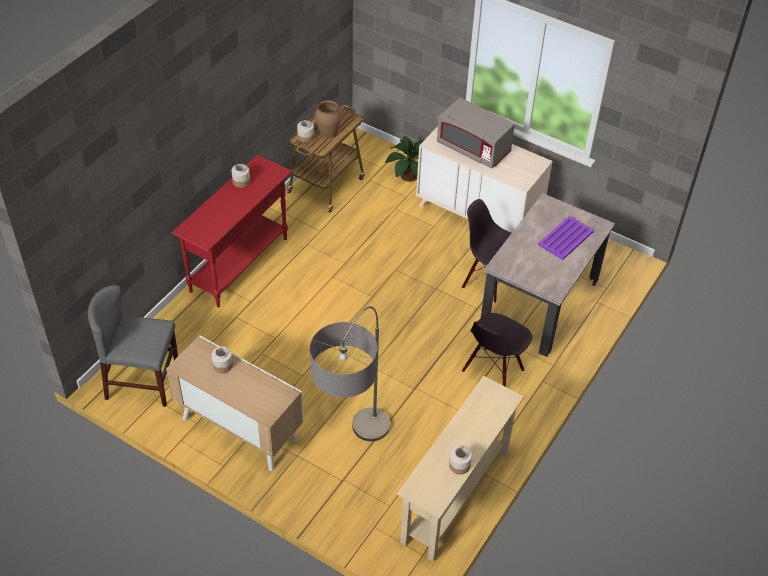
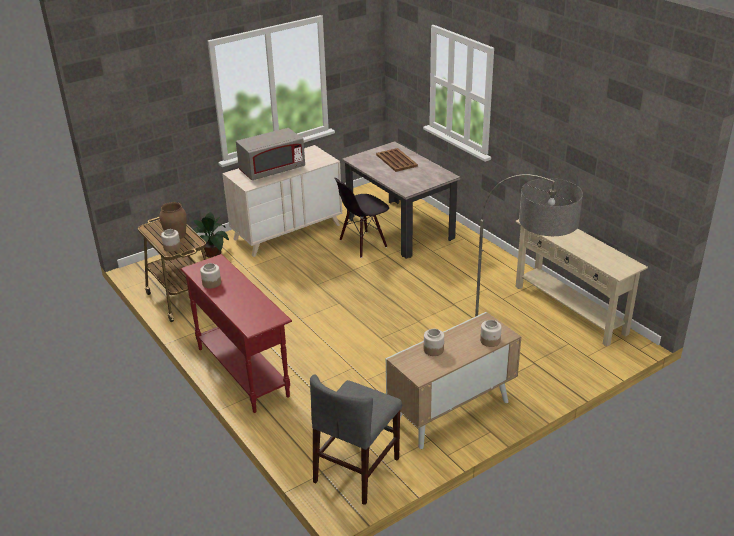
camera: 65 degrees left, 15 degrees down
jar [449,446,472,475] -> jar moved to [480,320,502,347]
black chair [462,313,532,387] -> none
purple tray [538,216,594,260] -> brown tray [376,148,418,172]

